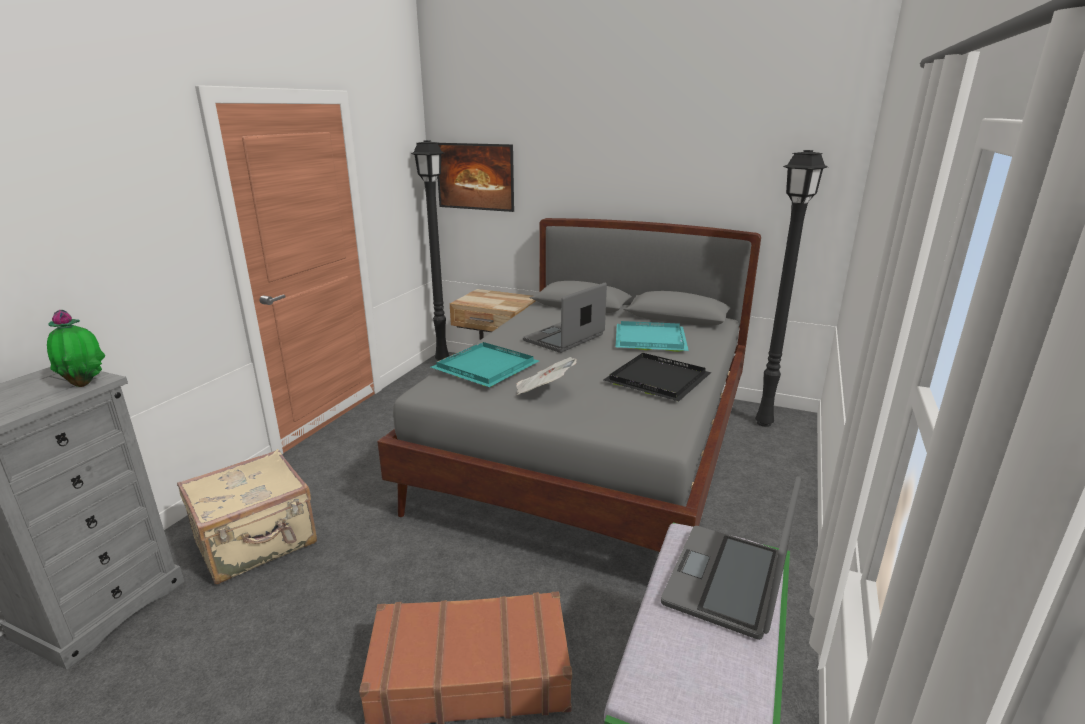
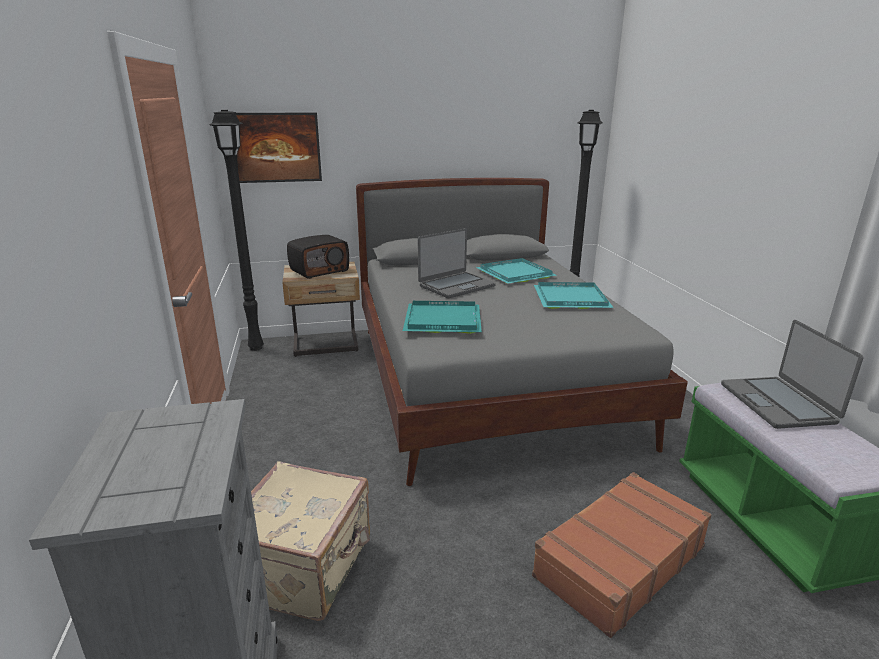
camera: 35 degrees left, 0 degrees up
potted plant [47,310,105,387] -> none
newspaper [516,357,577,395] -> none
laptop [523,283,607,353] -> laptop turned 135 degrees counterclockwise [418,228,495,298]
black tray [603,353,712,401] -> turquoise tray [534,282,614,309]
none -> radio [287,235,349,279]

